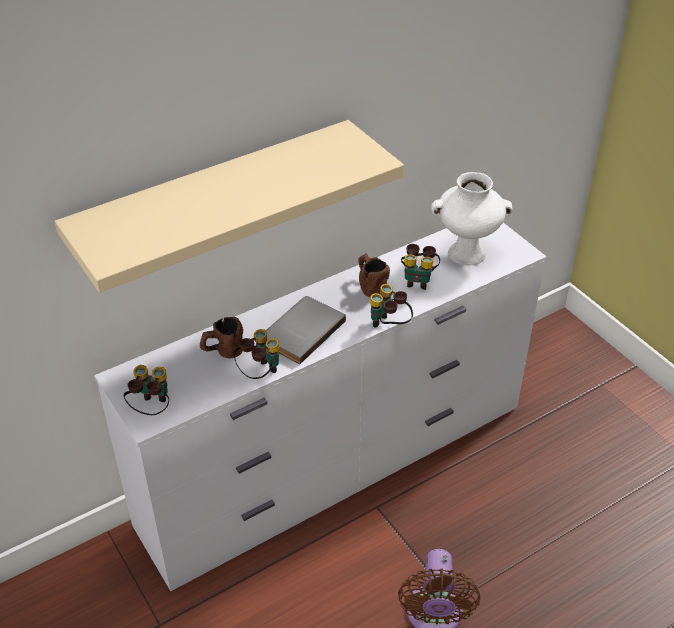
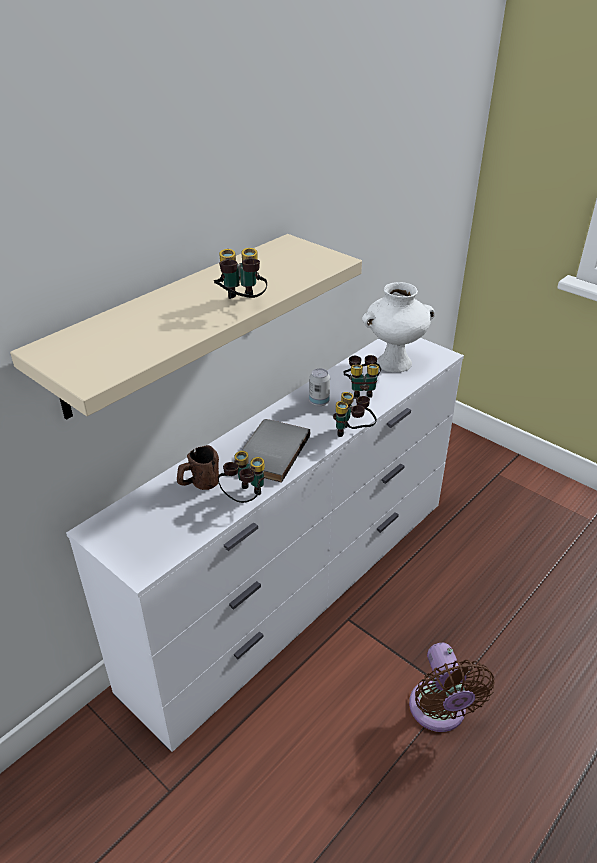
camera: 15 degrees left, 5 degrees down
binoculars [124,365,169,415] -> binoculars moved to [214,248,267,299]
brown mug [358,254,390,297] -> can [309,368,330,406]

